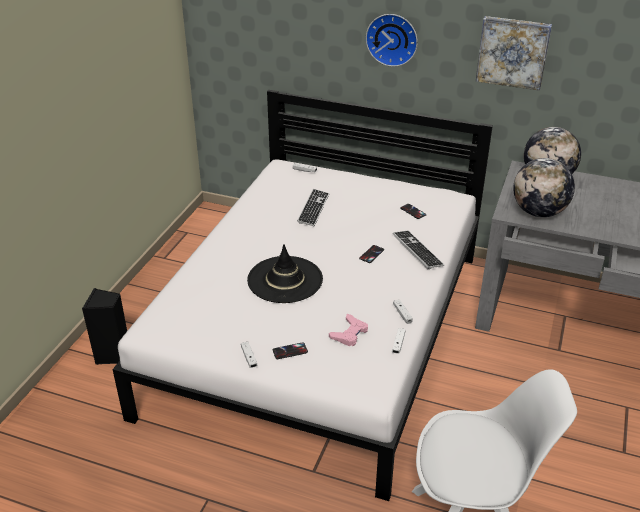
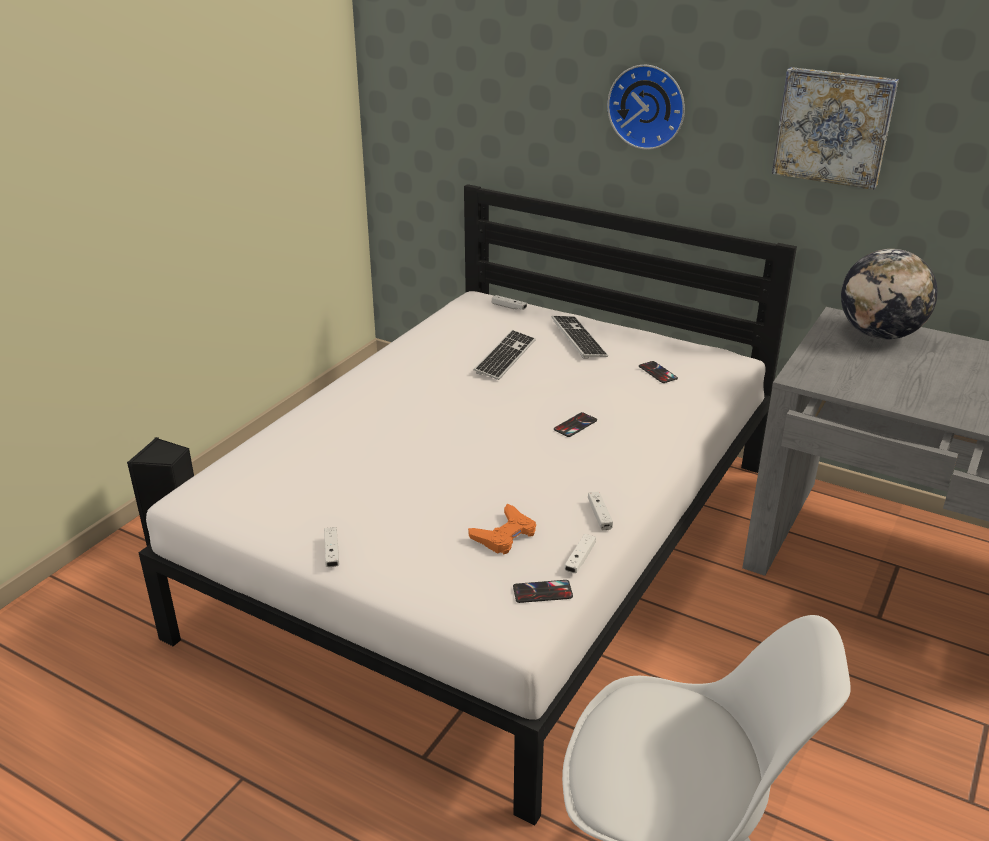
camera: 10 degrees right, 5 degrees down
black hat [247,244,323,303] -> none
phone [273,342,308,359] -> phone moved to [513,580,573,603]
pink game controller [329,314,368,346] -> orange game controller [468,504,536,554]
keyboard [393,231,444,269] -> keyboard moved to [551,316,608,359]
globe [513,158,575,217] -> none

